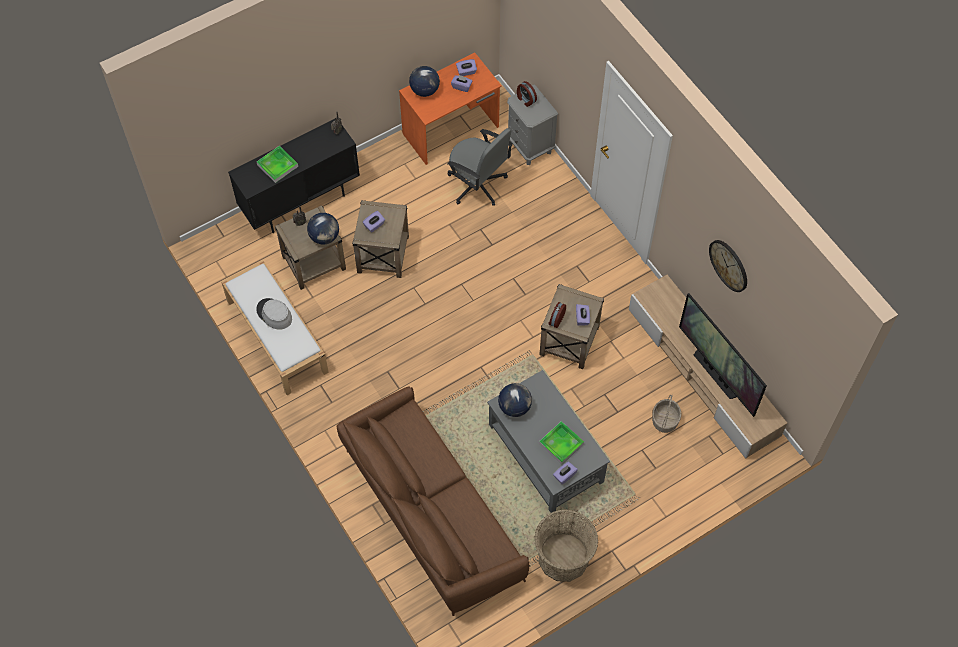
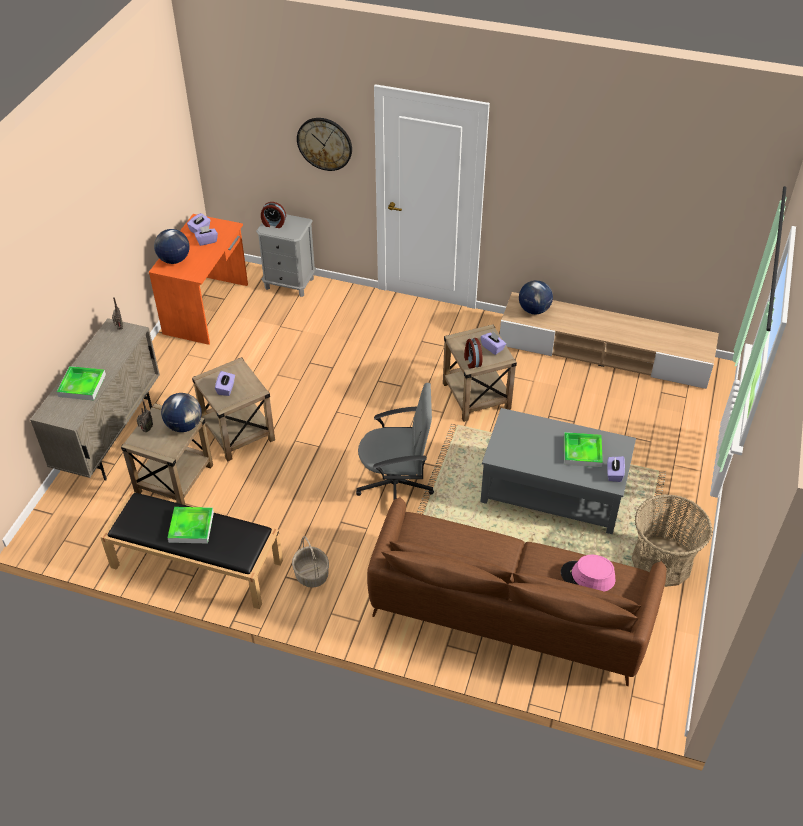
camera: 40 degrees left, 15 degrees down
white bench [221,260,329,395] -> black bench [100,491,283,609]
black cabinet [228,119,360,233] -> beige cabinet [30,318,160,481]
grey hat [256,298,292,330] -> tray [167,507,214,543]
grey office chair [447,128,513,206] -> grey office chair moved to [356,383,434,500]
globe [498,383,532,417] -> globe moved to [519,280,553,314]
basket [652,395,681,433] -> basket moved to [292,536,329,588]
television [679,293,767,417] -> none
wall clock [709,240,747,292] -> wall clock moved to [297,118,352,171]
none -> pink hat [561,555,615,592]

